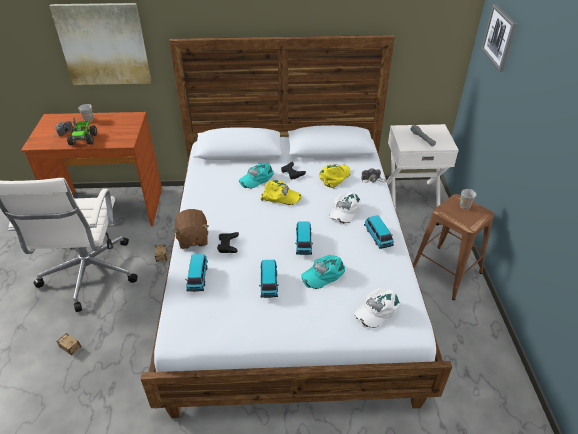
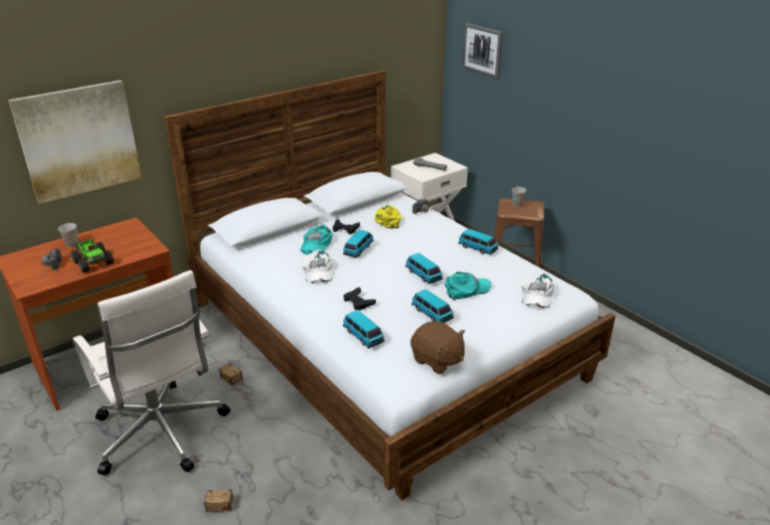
camera: 35 degrees left, 10 degrees down
brown plush toy [173,209,209,249] -> brown plush toy moved to [411,321,465,374]
yellow cap [261,180,302,205] -> toy car [343,230,374,258]
turquoise cap [301,255,345,289] -> turquoise cap turned 135 degrees counterclockwise [445,272,491,301]
white cap [330,192,361,224] -> white cap moved to [302,249,332,284]

